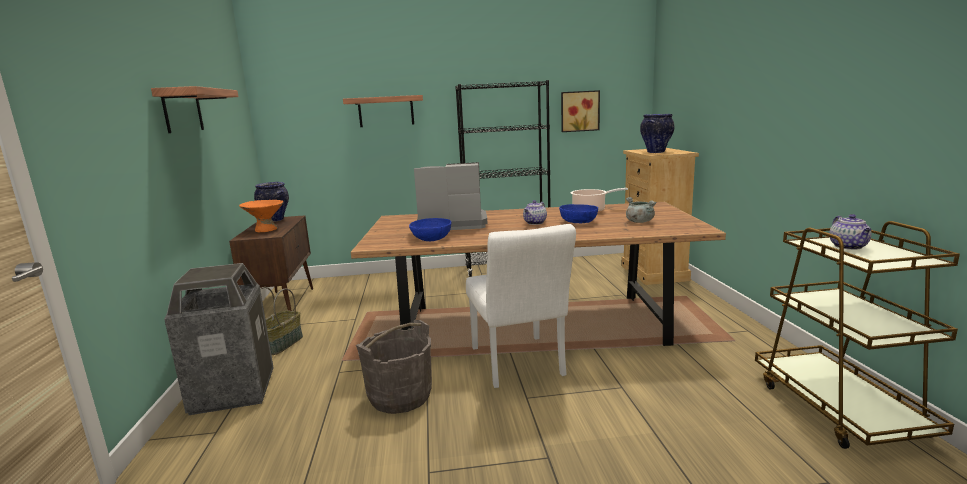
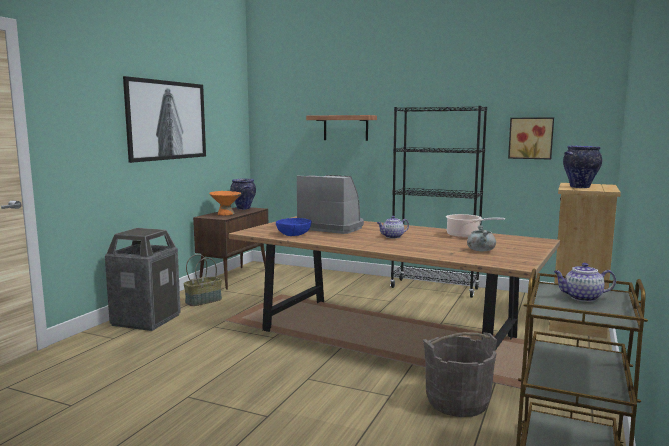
camera: 30 degrees right, 5 degrees down
shelf [151,86,238,133] -> picture [123,76,206,163]
grey bucket [356,320,432,414] -> grey bucket moved to [423,332,497,417]
white chair [466,224,576,388] -> none
blue bowl [559,204,598,223] -> none
teapot [829,214,872,250] -> teapot turned 60 degrees clockwise [553,263,616,302]

